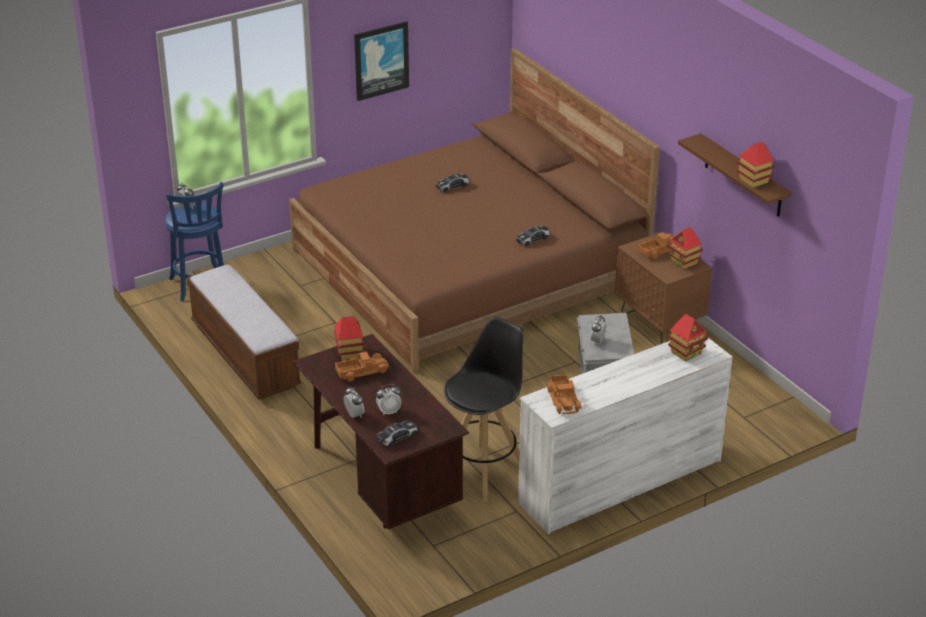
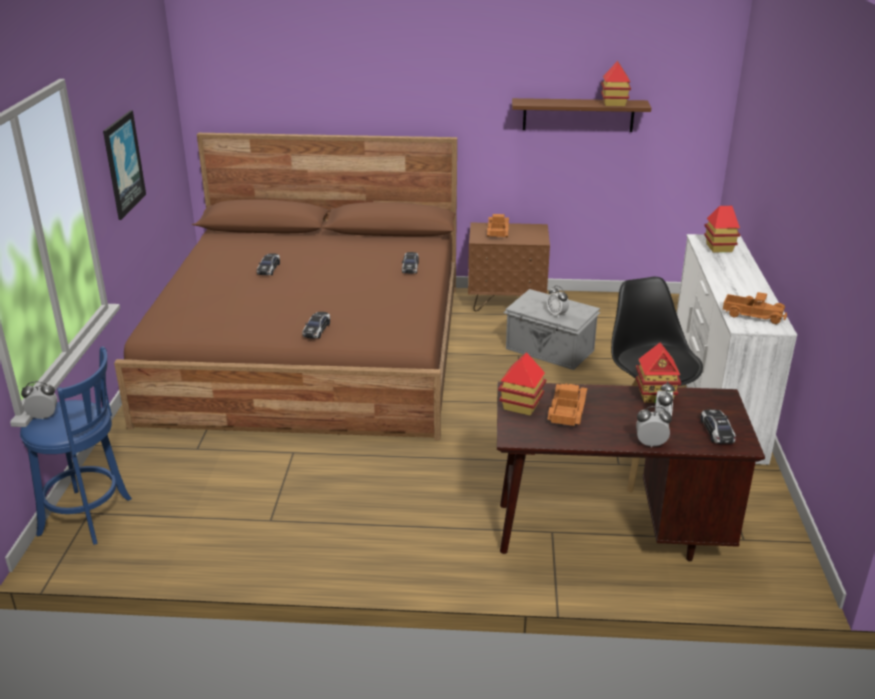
camera: 55 degrees left, 5 degrees down
bench [187,265,301,400] -> none
toy house [667,227,703,269] -> toy house moved to [636,342,681,403]
none -> toy car [302,312,330,338]

